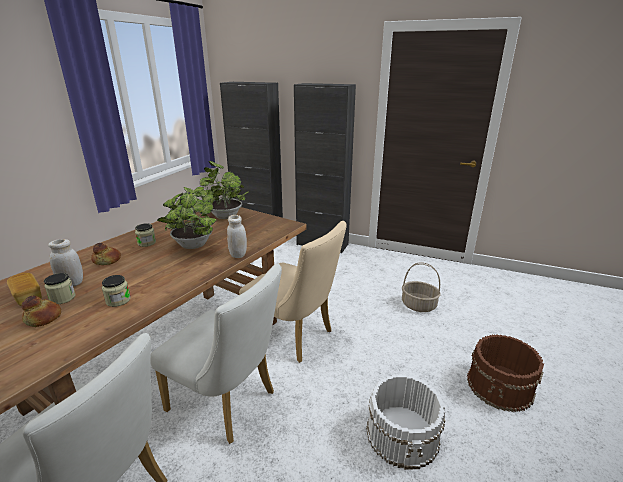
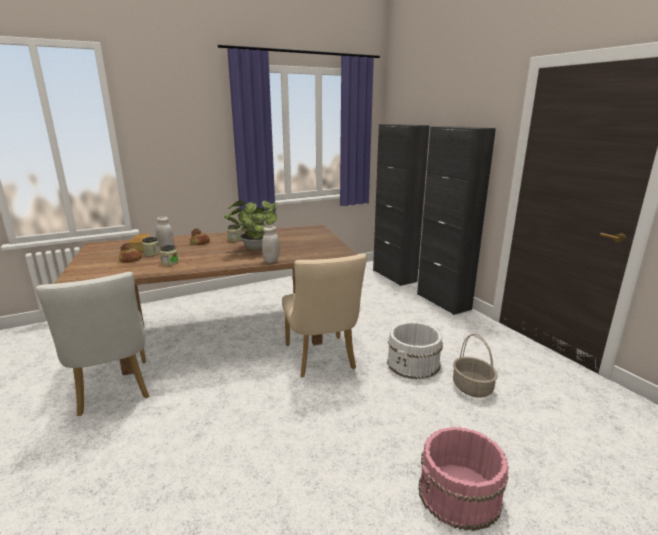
camera: 40 degrees right, 5 degrees down
white chair [151,264,282,444] -> none
potted plant [199,161,248,219] -> none
white bucket [366,374,445,470] -> white bucket moved to [387,322,443,380]
brown bucket [467,334,544,412] -> pink bucket [418,427,509,531]

